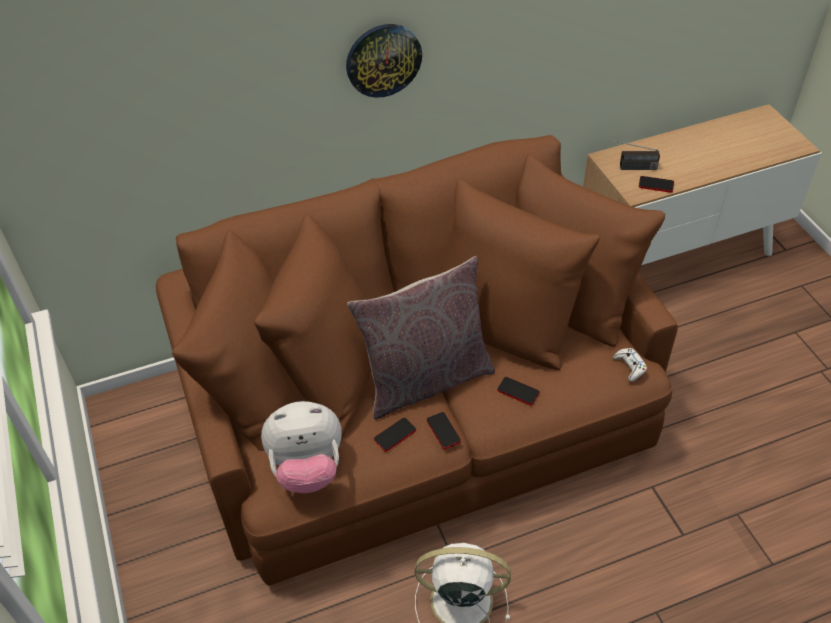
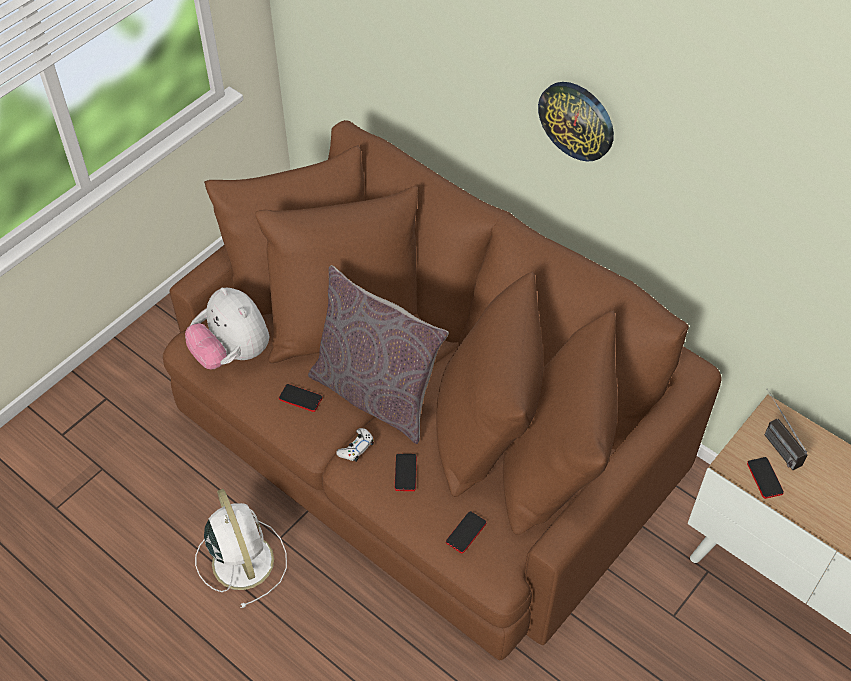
camera: 60 degrees right, 5 degrees up
phone [427,412,461,449] -> phone moved to [446,511,486,553]
white game controller [613,348,647,382] -> white game controller moved to [336,428,374,462]

